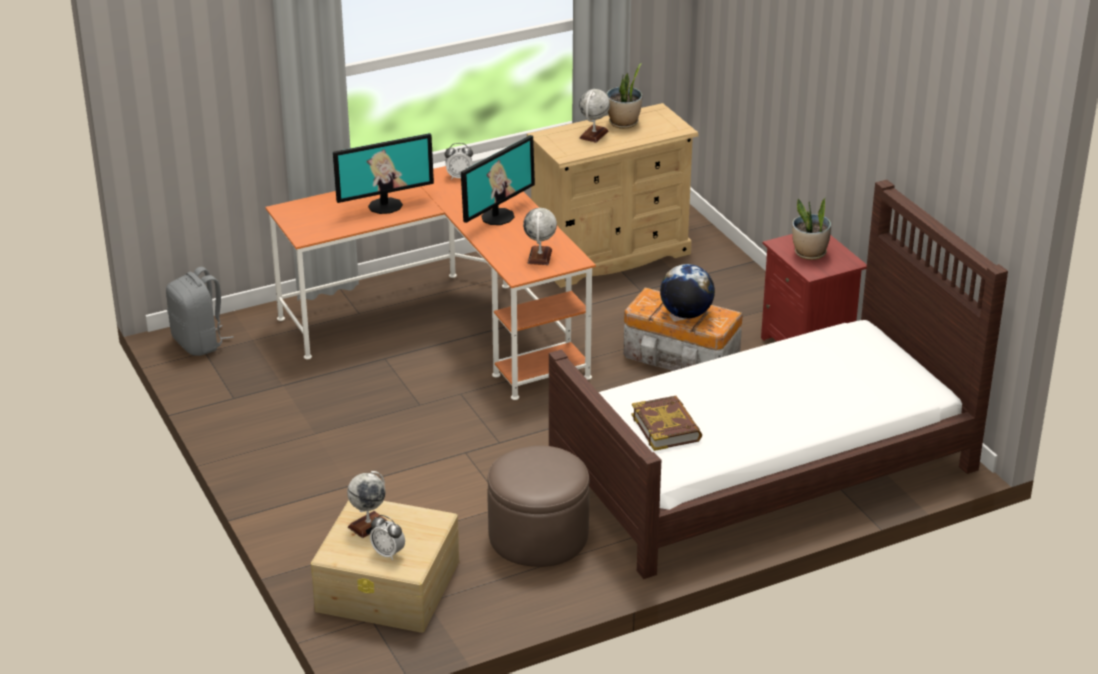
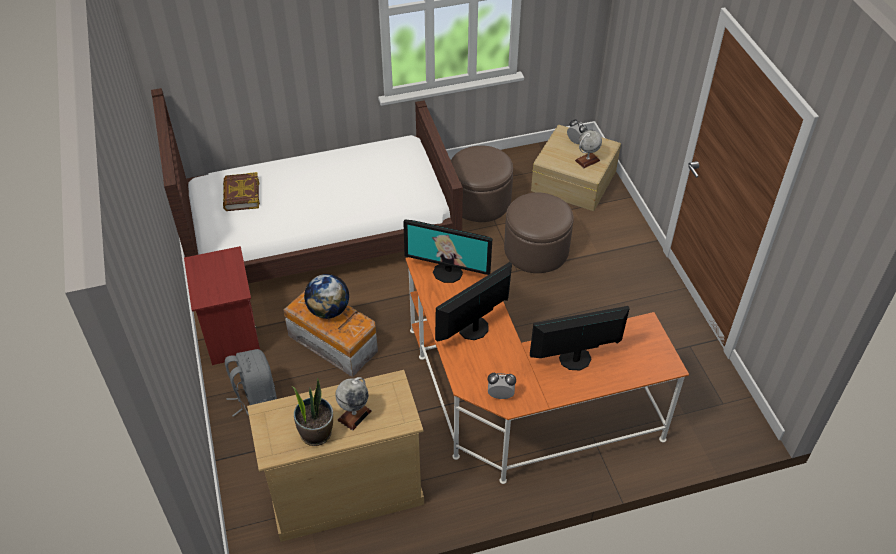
camera: 170 degrees left, 15 degrees up
grey backpack [166,267,234,356] -> grey backpack moved to [225,349,277,417]
globe [523,208,557,265] -> monitor [403,219,493,283]
book [632,396,702,451] -> book moved to [223,172,260,211]
potted plant [792,197,831,260] -> none
none -> brown ottoman [504,193,574,273]

